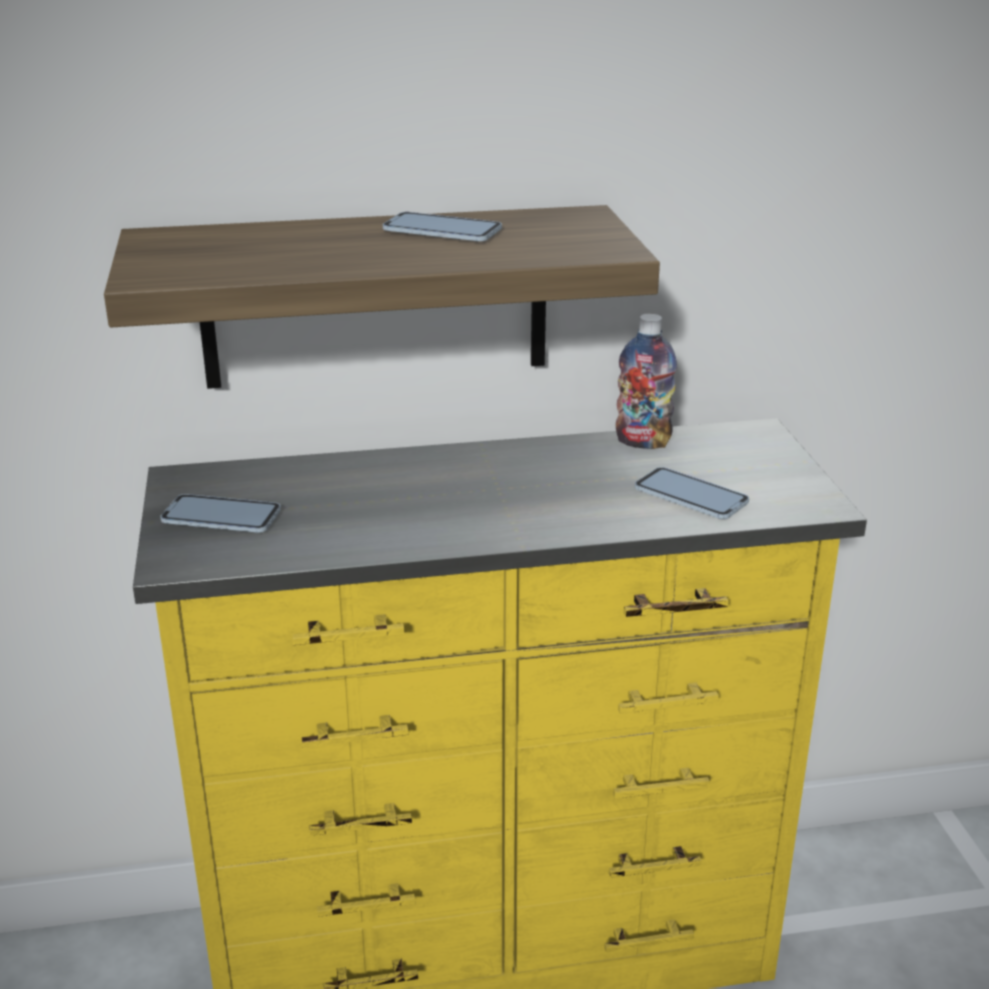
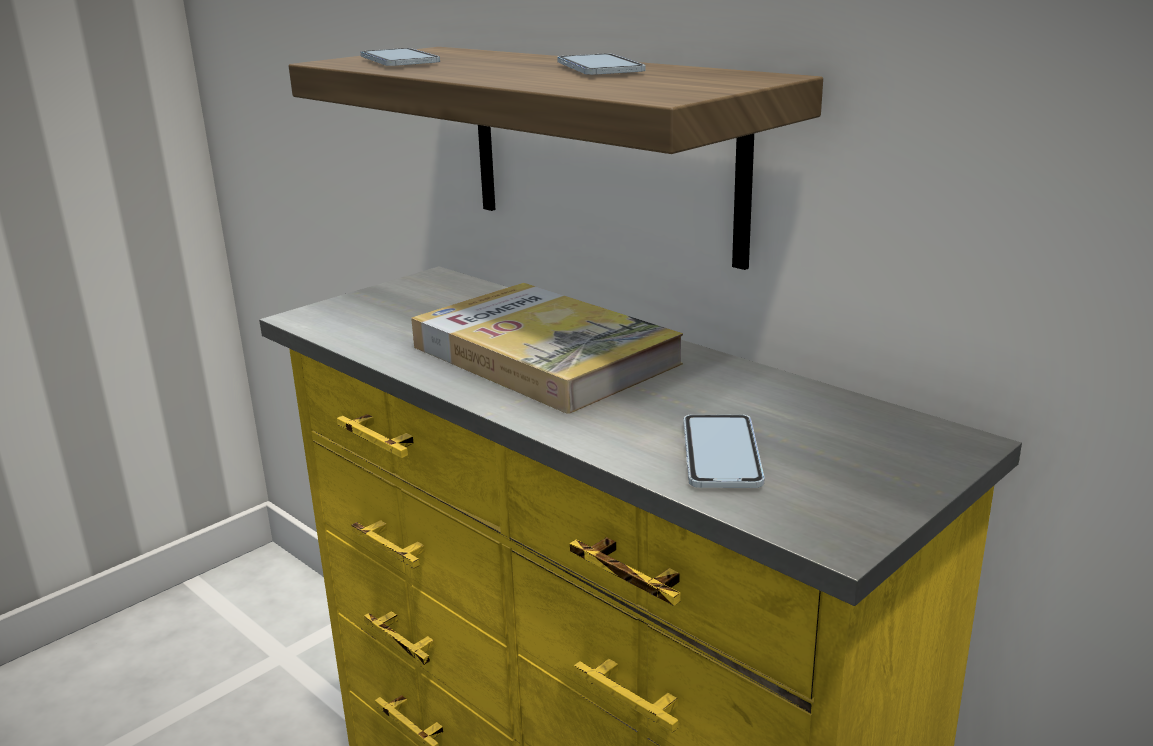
camera: 55 degrees right, 5 degrees down
phone [160,494,281,533] -> phone moved to [361,48,440,66]
bottle [616,314,677,449] -> none
none -> book [411,283,683,414]

